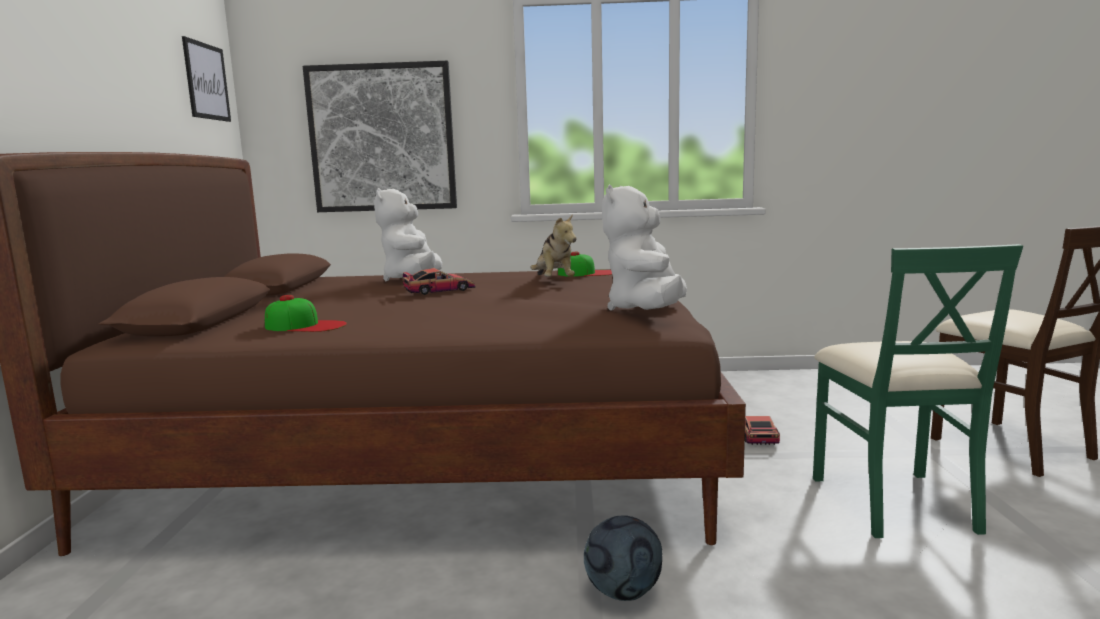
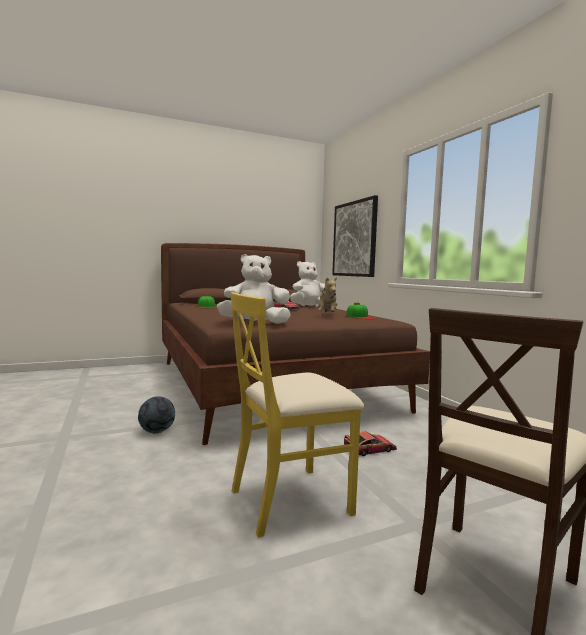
camera: 65 degrees right, 5 degrees down
picture [182,36,231,122] -> none
plush toy [530,214,577,276] -> plush toy turned 45 degrees counterclockwise [315,277,337,313]
green chair [813,244,1023,538] -> yellow chair [230,292,364,538]

